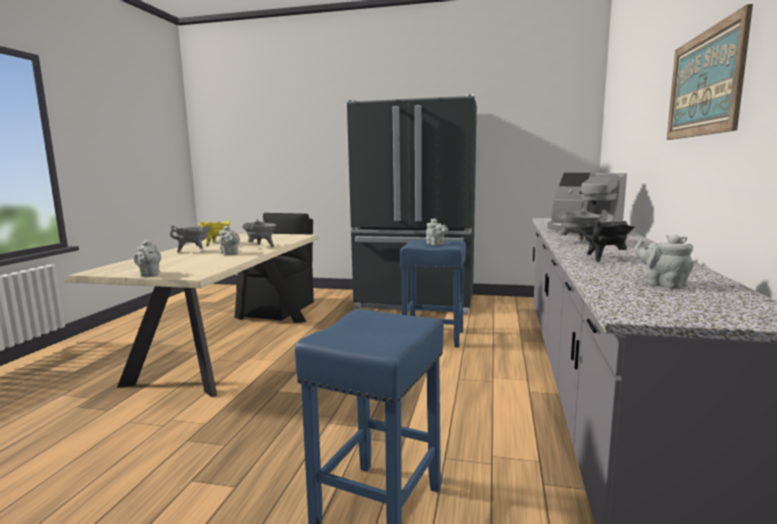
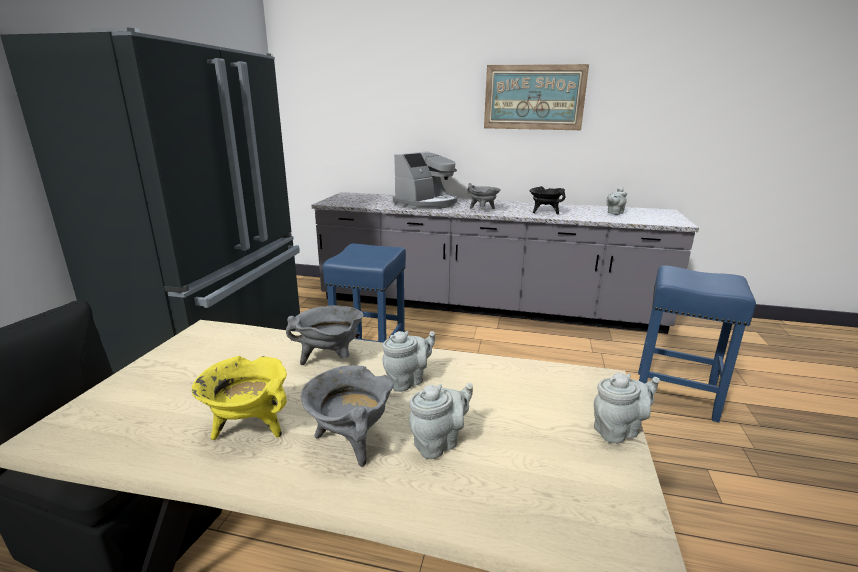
camera: 90 degrees left, 10 degrees up
grey teapot [426,219,448,245] -> grey teapot moved to [409,383,473,459]

